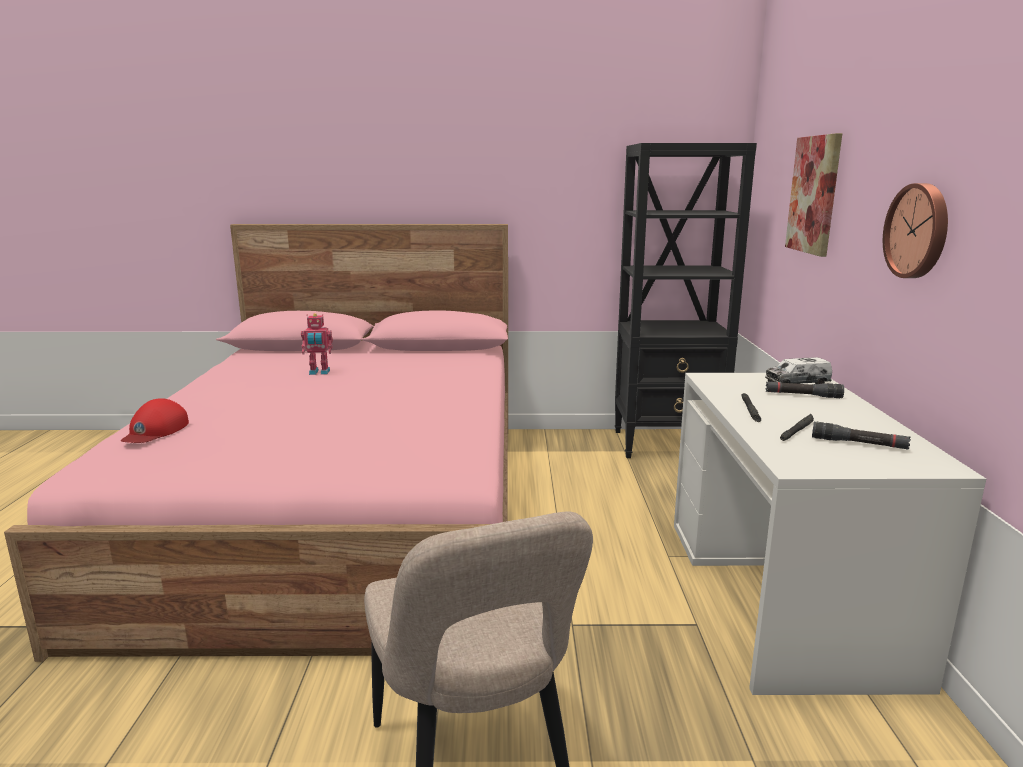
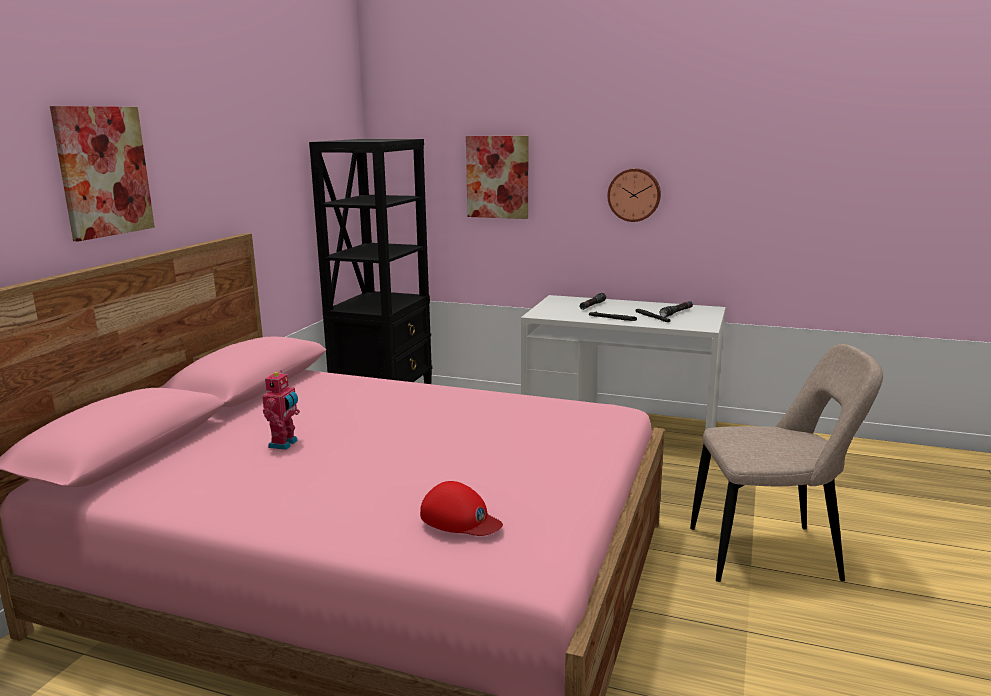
camera: 70 degrees left, 0 degrees up
toy truck [765,357,832,384] -> none
none -> picture [50,106,155,242]

